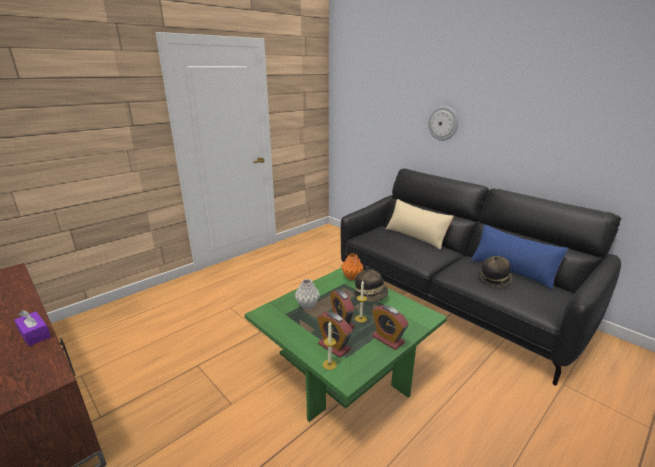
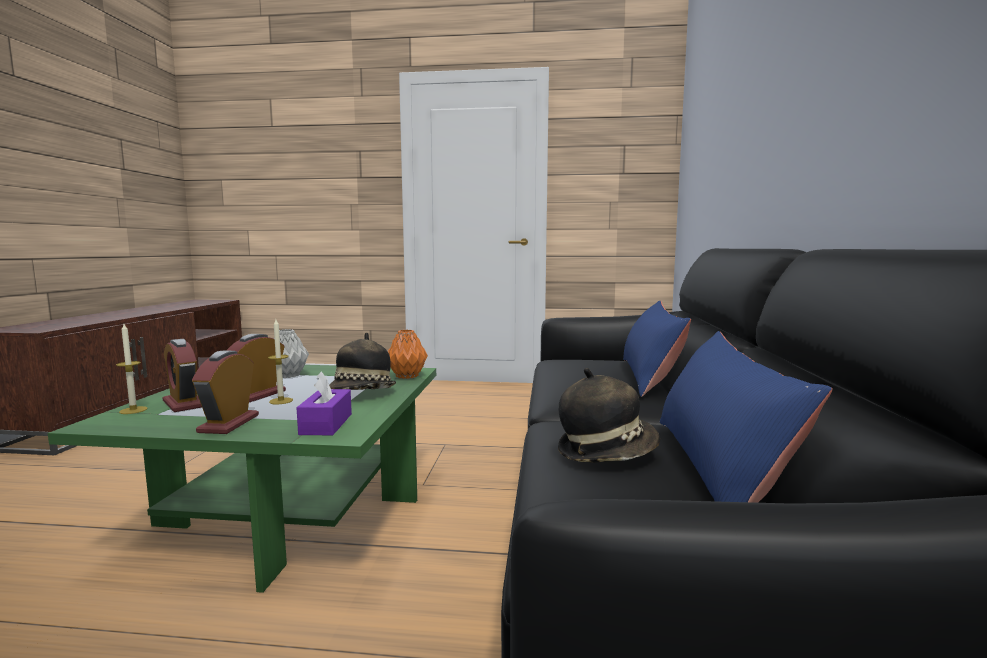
camera: 50 degrees right, 15 degrees down
purple tissue box [14,310,51,346] -> purple tissue box moved to [297,371,352,435]
alarm clock [317,312,353,358] -> alarm clock turned 45 degrees counterclockwise [163,339,202,412]
beige pillow [386,199,454,250] -> blue pillow [623,300,691,397]
wall clock [428,106,458,141] -> none

